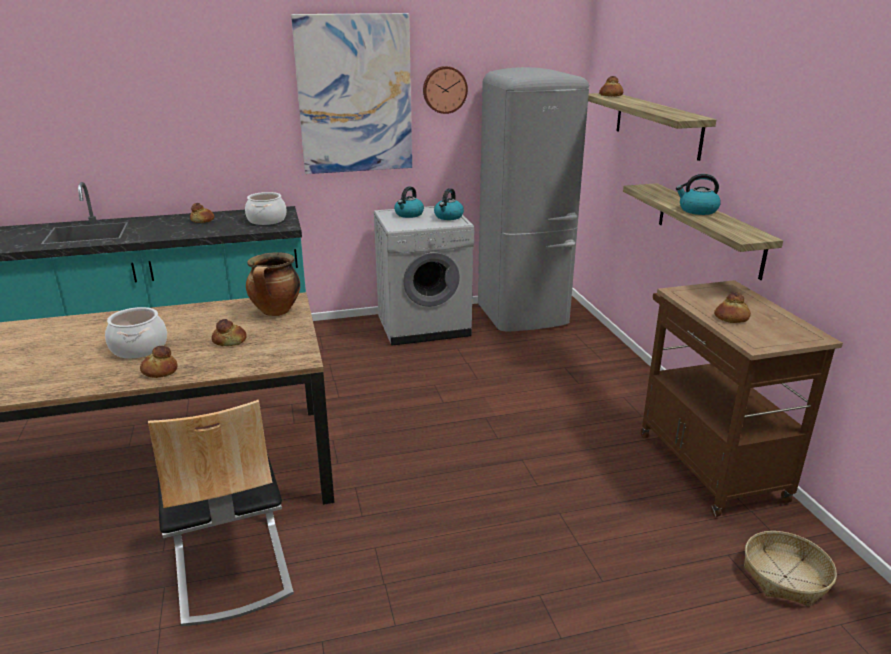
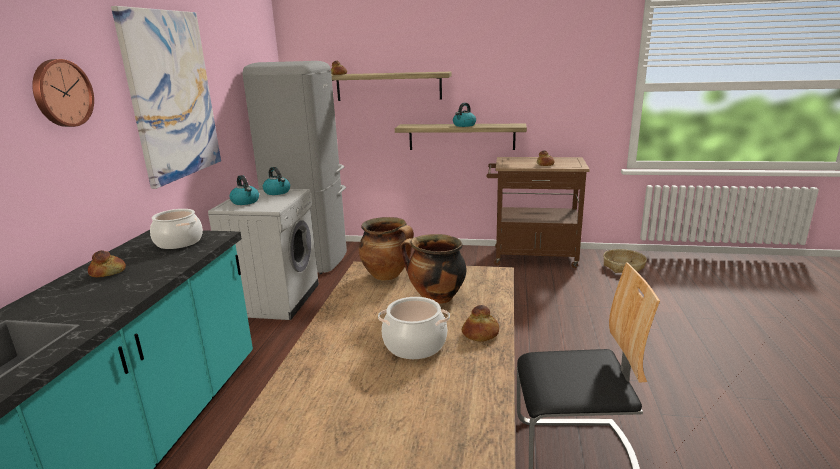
camera: 65 degrees left, 5 degrees down
bread [212,319,247,346] -> cooking pot [400,234,467,304]
wall clock [423,66,468,114] -> wall clock moved to [32,59,94,127]

